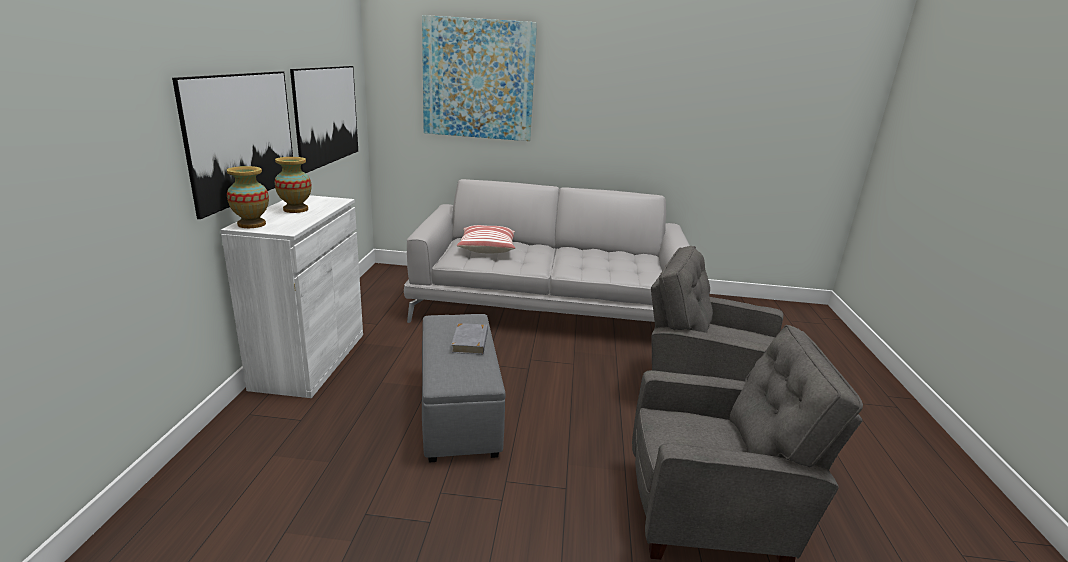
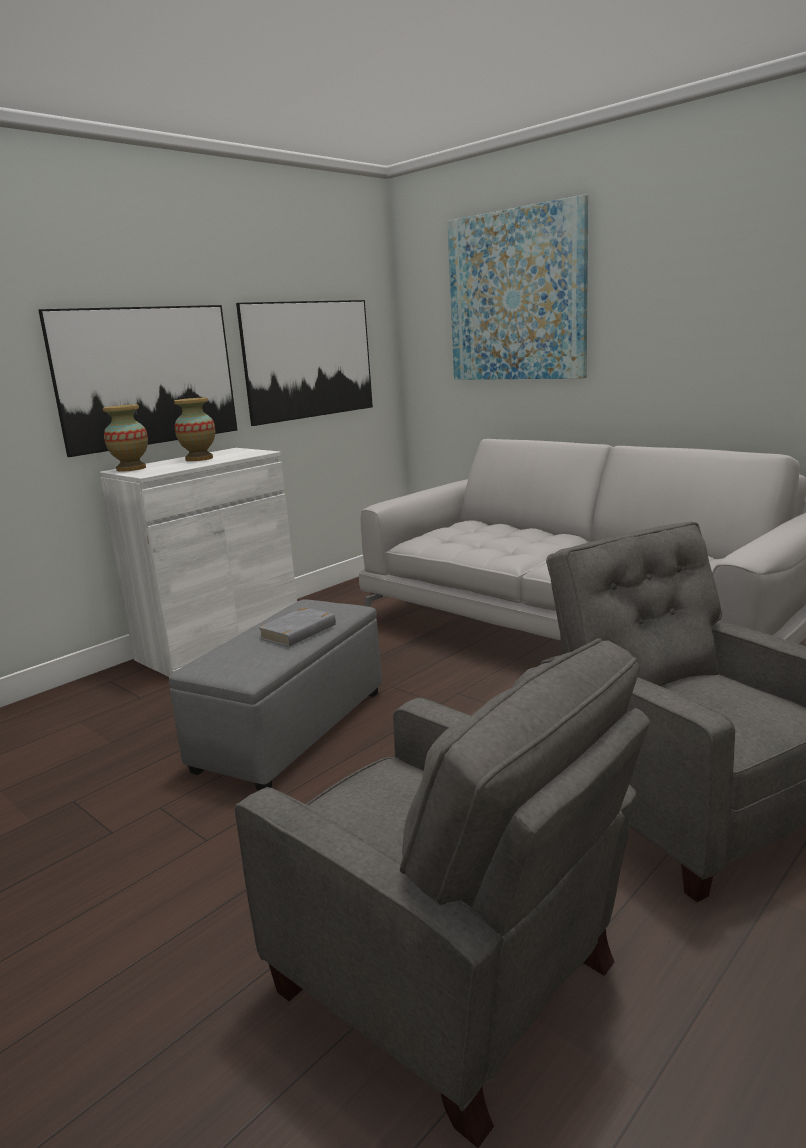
camera: 40 degrees right, 5 degrees down
pillow [457,225,515,253] -> none

